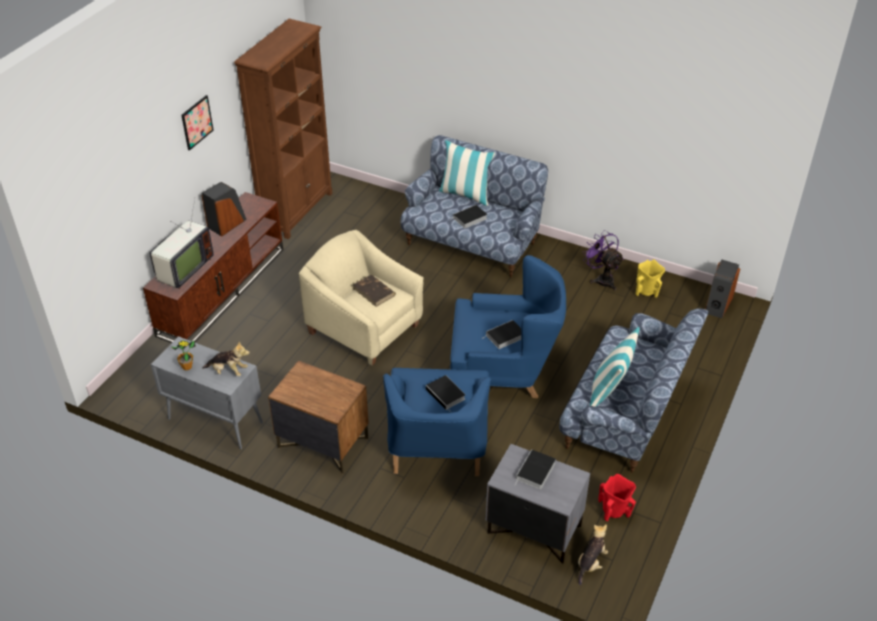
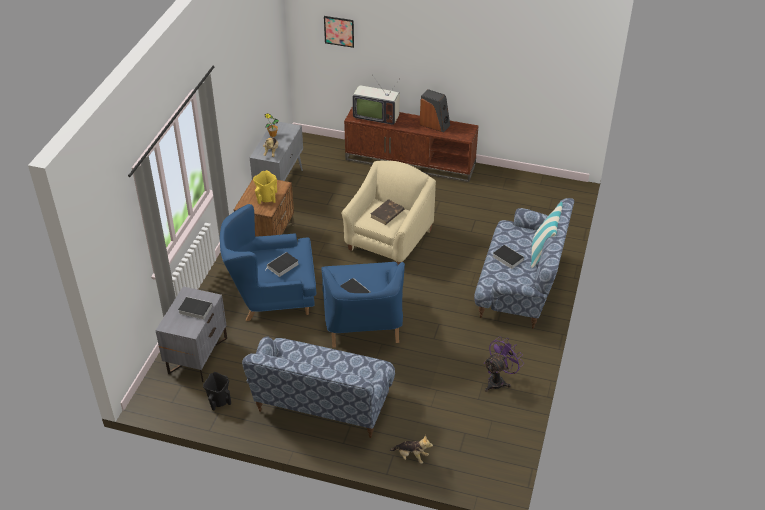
camera: 80 degrees right, 0 degrees up
picture [181,95,213,150] -> picture moved to [324,16,354,48]
brown bookcase [234,19,332,239] -> none
plush toy [578,525,608,585] -> plush toy moved to [390,435,433,464]
pillow [590,327,640,407] -> none
red vase [598,474,636,521] -> black vase [203,372,231,410]
yellow vase [636,260,665,298] -> yellow vase moved to [253,170,277,204]
speaker [705,260,740,318] -> none

